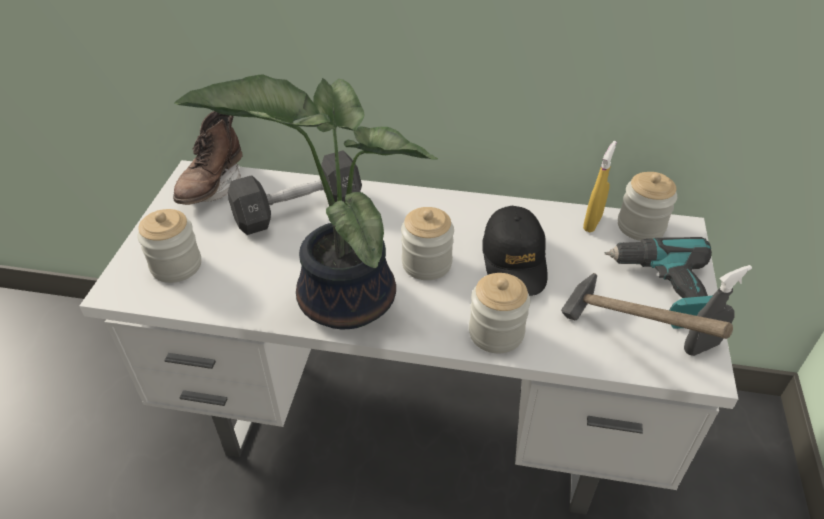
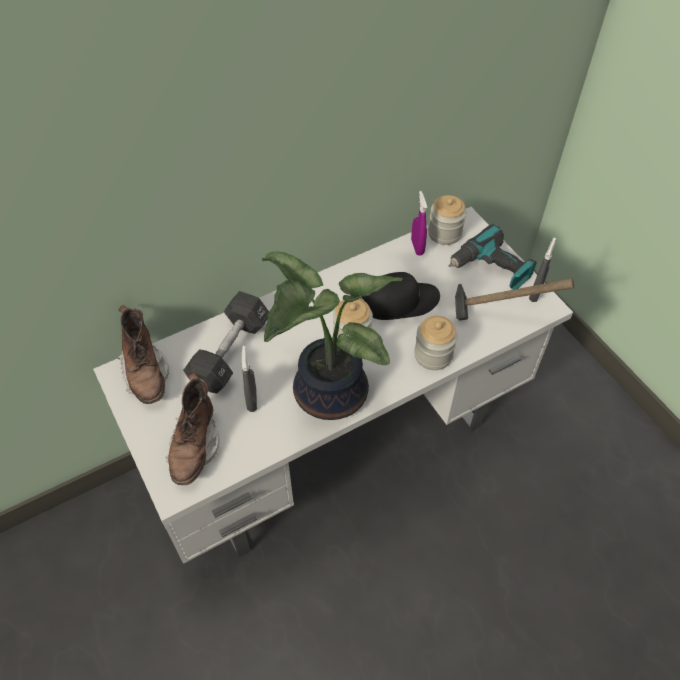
camera: 40 degrees left, 10 degrees up
jar [137,209,201,283] -> brown boot [165,372,220,485]
black cap [482,206,548,296] -> black cap turned 60 degrees counterclockwise [360,272,440,320]
yellow spray bottle [583,141,617,232] -> purple spray bottle [411,191,427,256]
none -> grey spray bottle [242,346,257,412]

